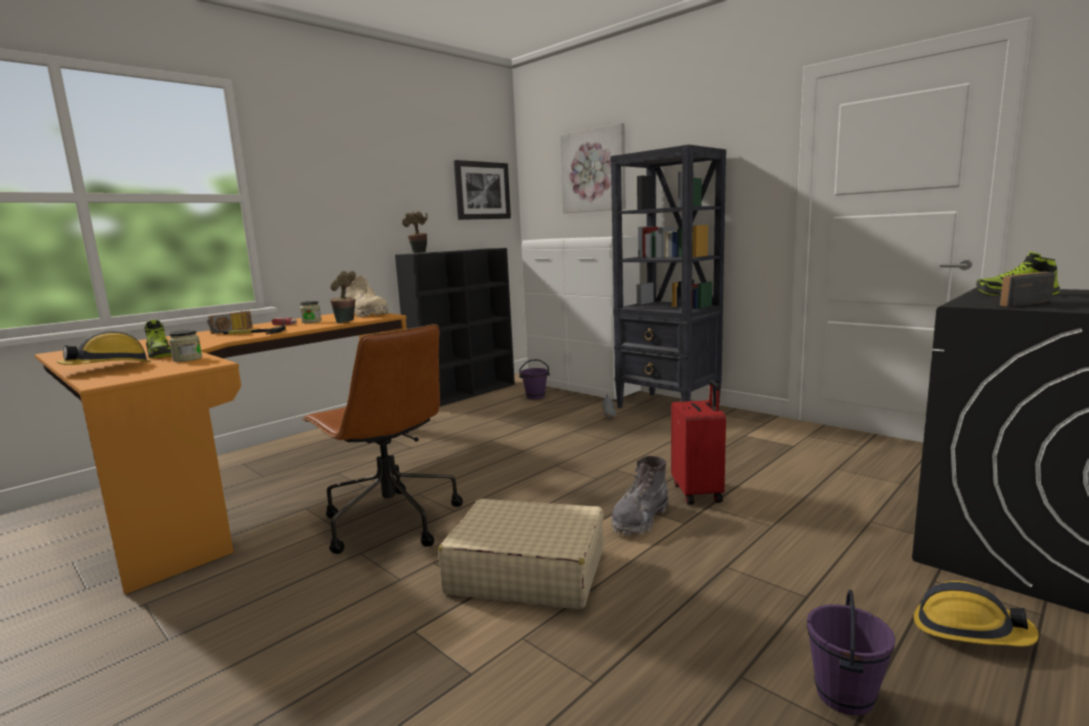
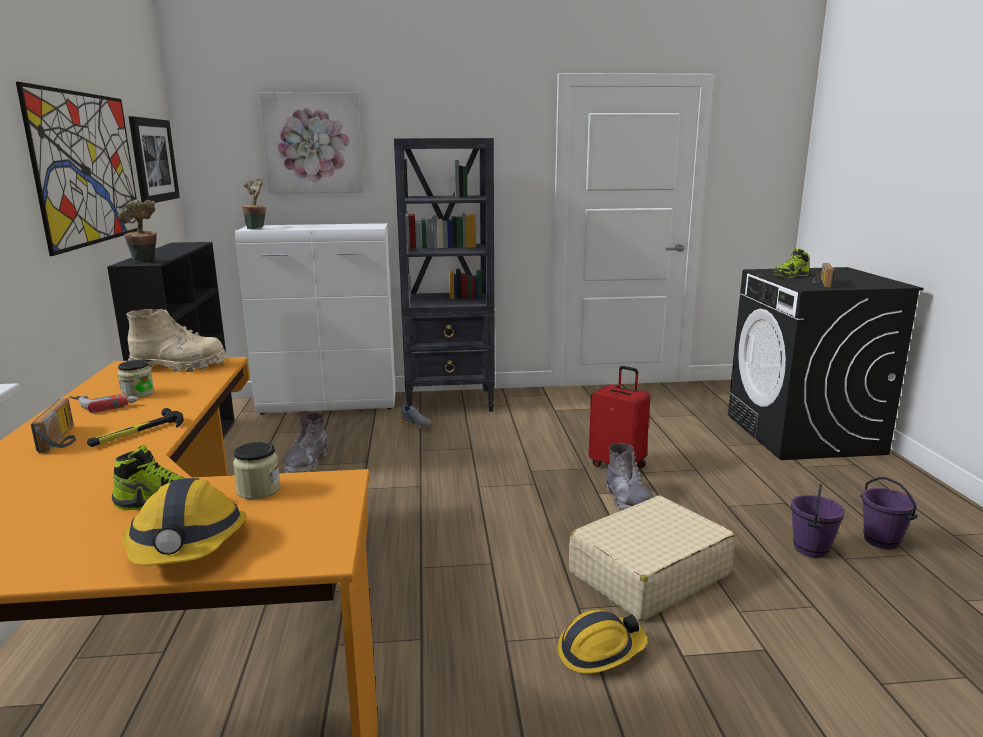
camera: 50 degrees left, 5 degrees up
brown office chair [302,324,463,554] -> none
potted plant [330,271,356,323] -> potted plant moved to [242,178,266,229]
purple bucket [519,359,550,399] -> purple bucket moved to [791,484,845,558]
hard hat [914,581,1039,647] -> hard hat moved to [558,610,647,673]
none -> picture [16,82,138,256]
none -> grey boot [284,413,328,473]

